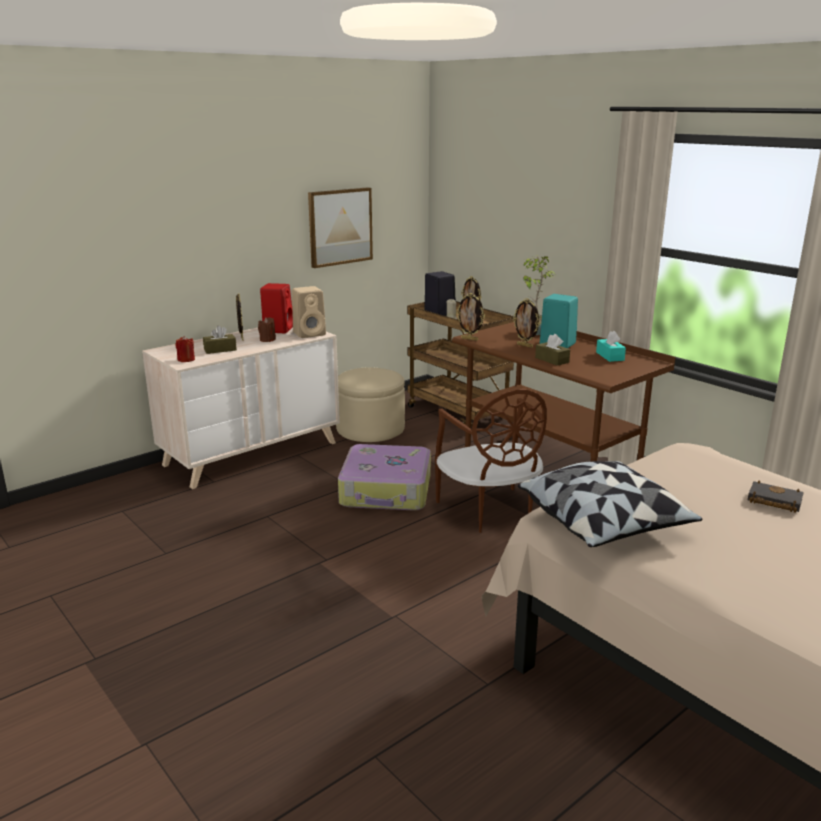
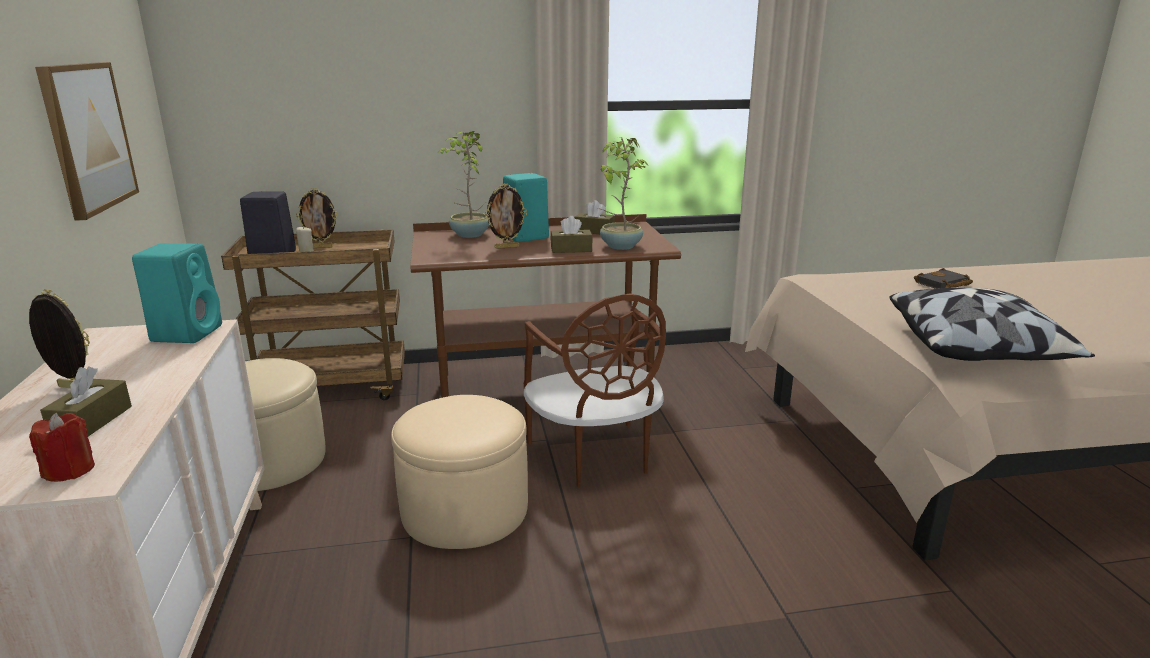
camera: 60 degrees left, 0 degrees up
brown candle [258,317,276,342] -> none
red speaker [260,283,293,333] -> none
beige speaker [292,286,326,338] -> turquoise speaker [132,243,222,343]
suitcase [338,444,431,511] -> beige ottoman [391,395,528,549]
brown chair [435,389,547,533] -> brown chair turned 60 degrees clockwise [524,293,666,487]
picture frame [456,293,485,341] -> none
turquoise tissue box [596,331,626,362] -> brown tissue box [575,200,615,234]
none -> potted plant [598,137,649,250]

